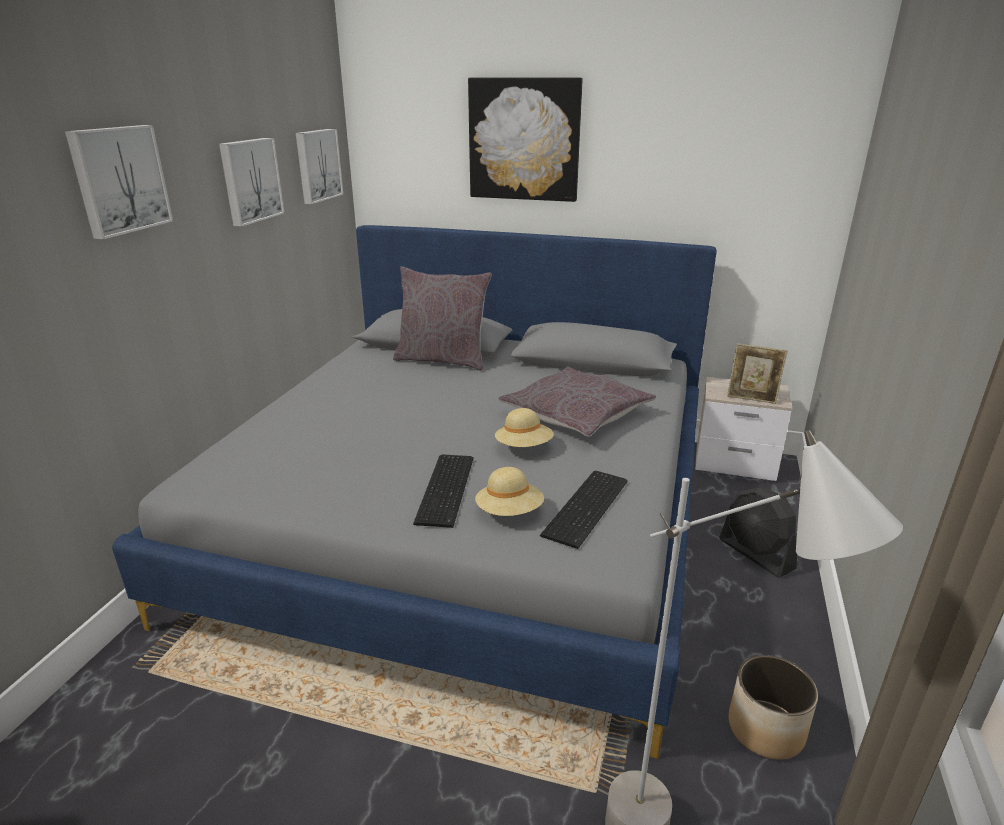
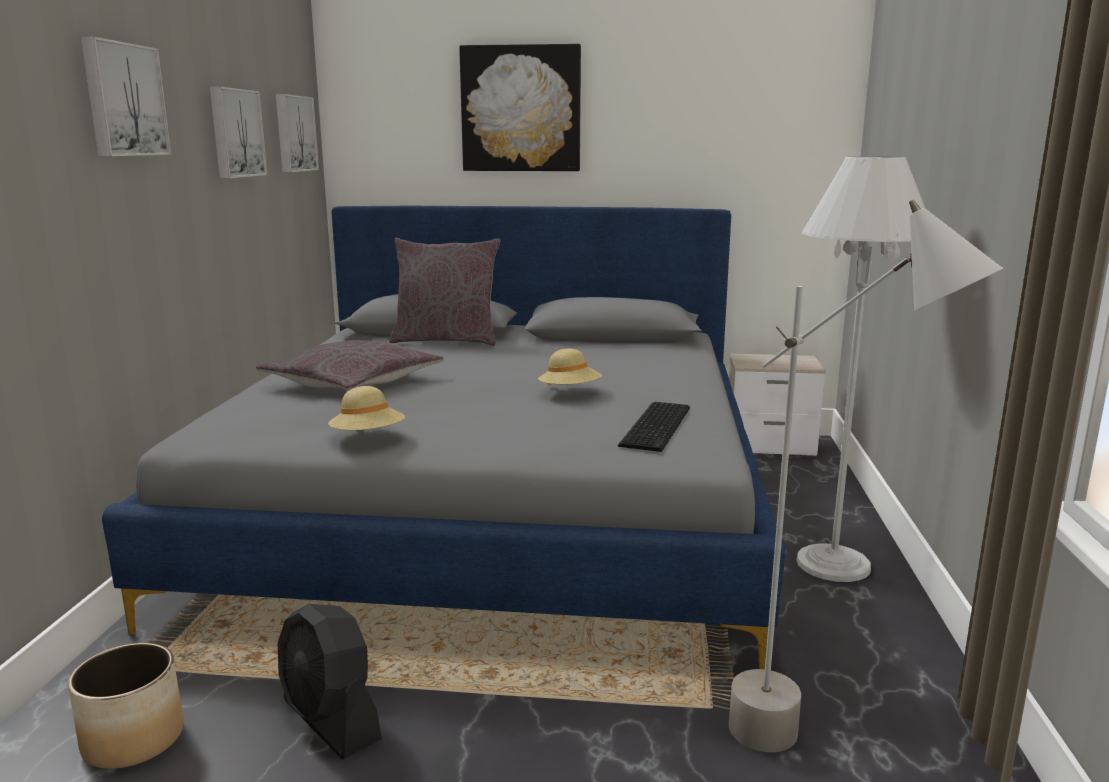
camera: 10 degrees left, 10 degrees down
keyboard [413,454,474,528] -> none
beige hat [475,467,544,516] -> beige hat moved to [328,386,405,430]
grey pillow [498,367,656,437] -> grey pillow moved to [256,340,444,390]
black fan [719,488,797,578] -> black fan moved to [278,604,382,759]
picture frame [727,343,788,404] -> none
planter [729,655,818,760] -> planter moved to [68,643,184,769]
none -> white floor lamp [796,156,925,582]

